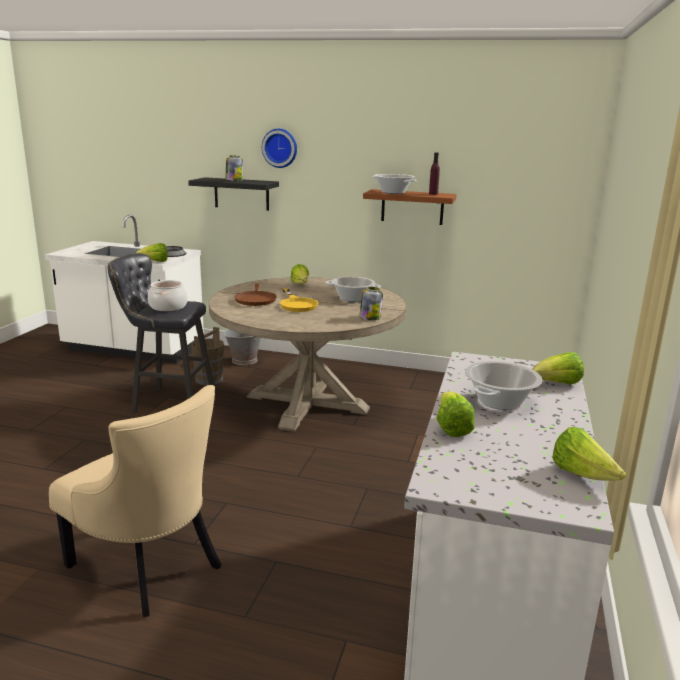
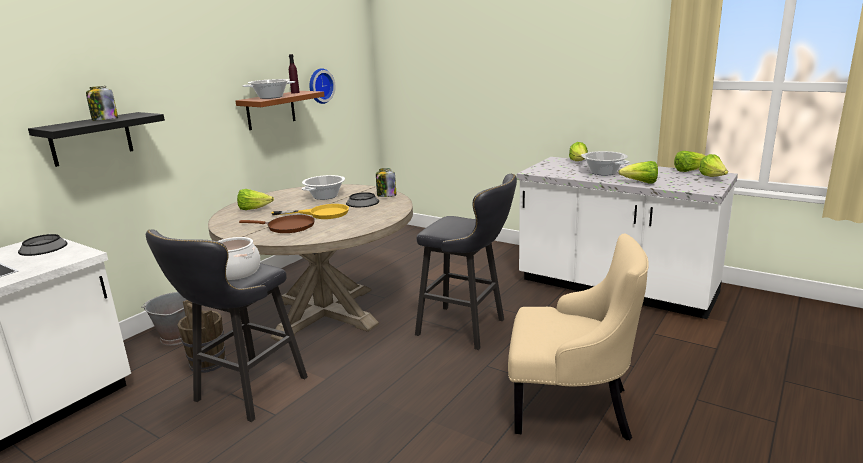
camera: 70 degrees left, 0 degrees up
beige chair [49,385,222,617] -> beige chair turned 45 degrees clockwise [508,233,649,440]
lettuce [136,243,168,262] -> lettuce moved to [699,154,728,177]
wall clock [262,129,297,168] -> wall clock moved to [309,68,335,104]
none -> bowl [346,192,379,207]
none -> black stool [415,173,517,350]

